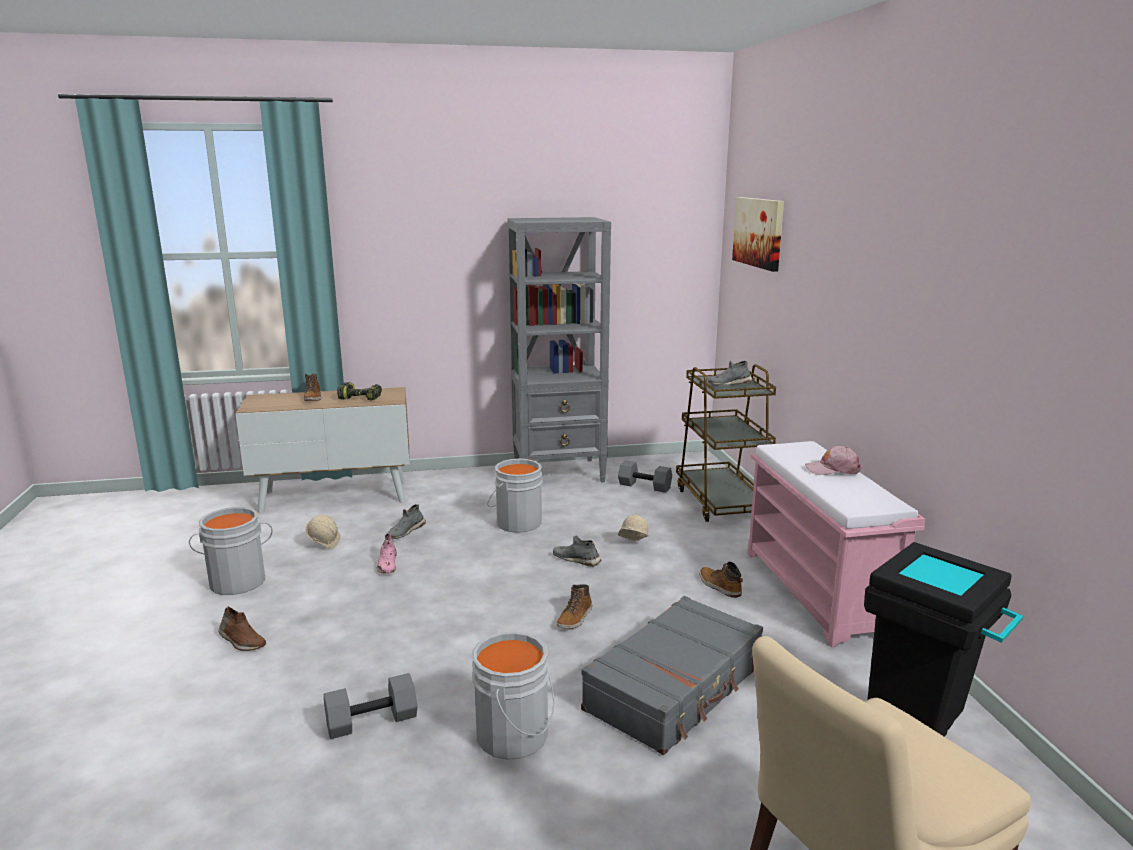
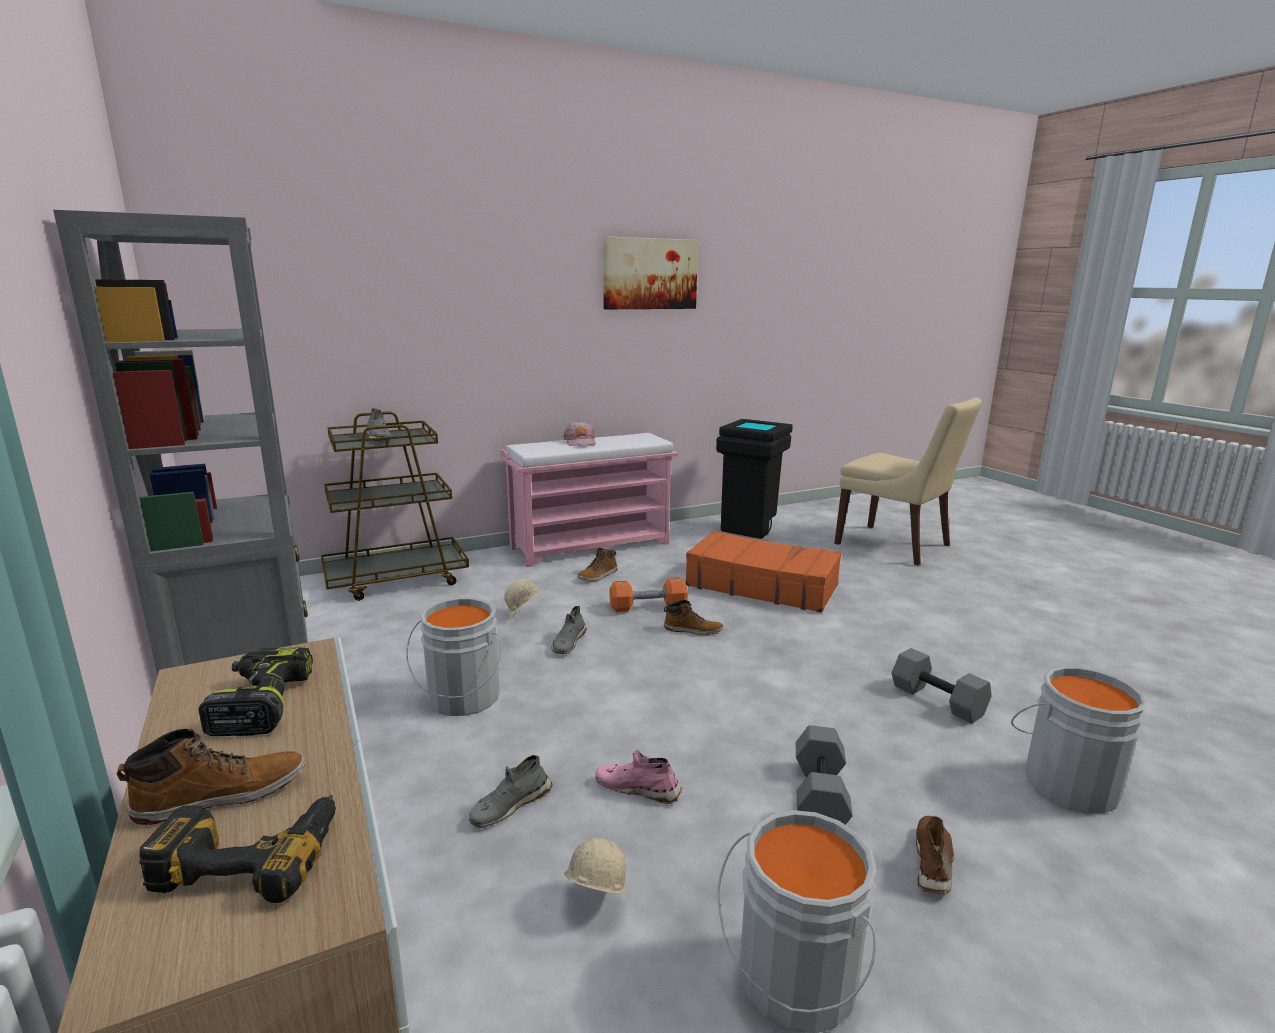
camera: 105 degrees left, 0 degrees up
pink shoe [376,533,396,574] -> pink shoe turned 135 degrees counterclockwise [596,750,682,804]
grey shoe [388,504,426,539] -> grey shoe turned 120 degrees clockwise [469,755,553,828]
grey bucket [472,631,555,760] -> grey bucket moved to [1011,666,1148,814]
grey suitcase [581,596,763,755] -> orange suitcase [685,531,841,613]
grey dumbbell [618,460,672,493] -> grey dumbbell moved to [796,725,853,825]
picture [732,197,784,272] -> picture moved to [603,236,698,309]
none -> power drill [139,795,336,903]
none -> orange dumbbell [610,577,688,612]

